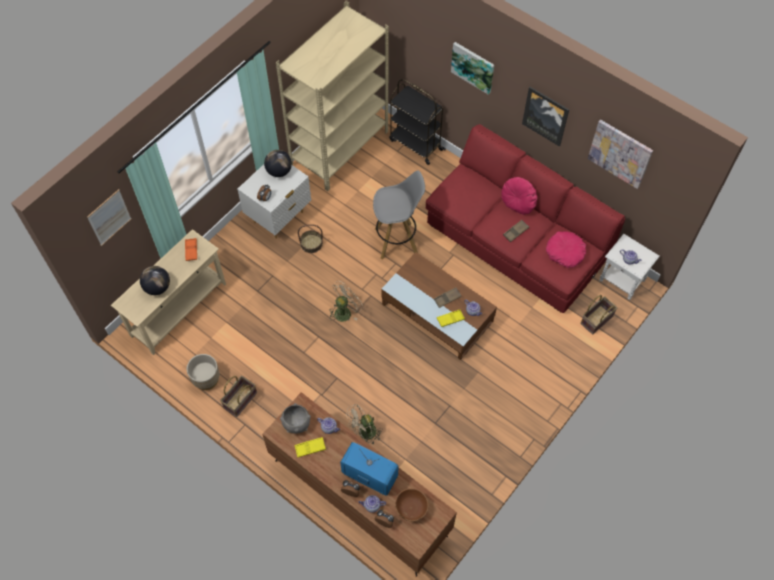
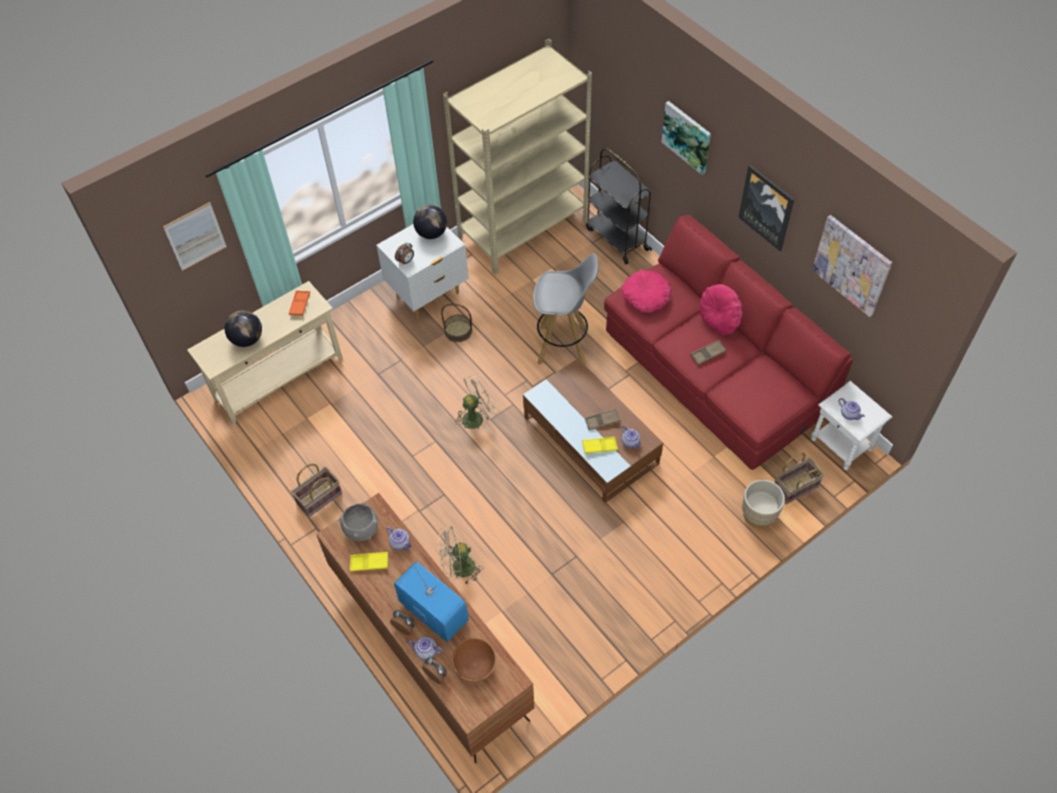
camera: 15 degrees right, 5 degrees down
beige planter [187,354,219,390] -> beige planter moved to [742,480,785,528]
pink pillow [546,231,586,268] -> pink pillow moved to [621,270,672,313]

